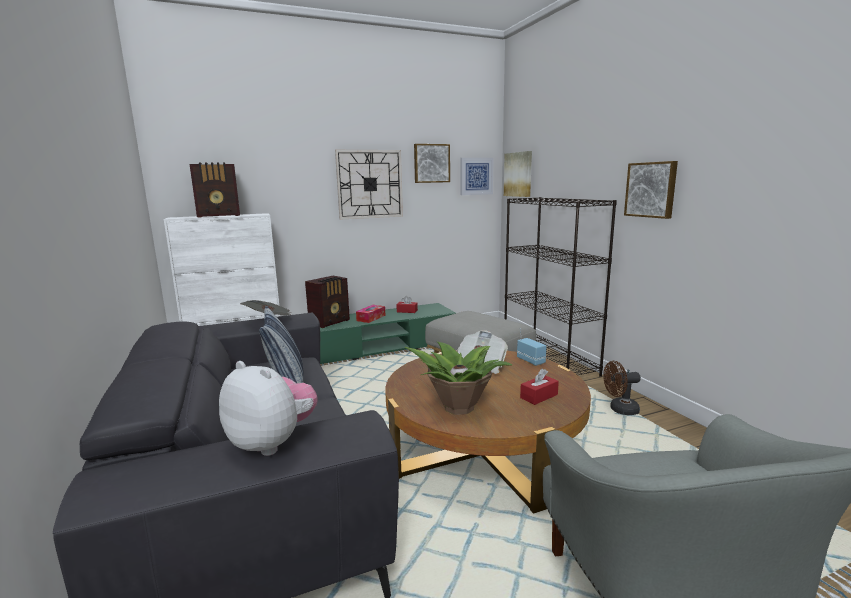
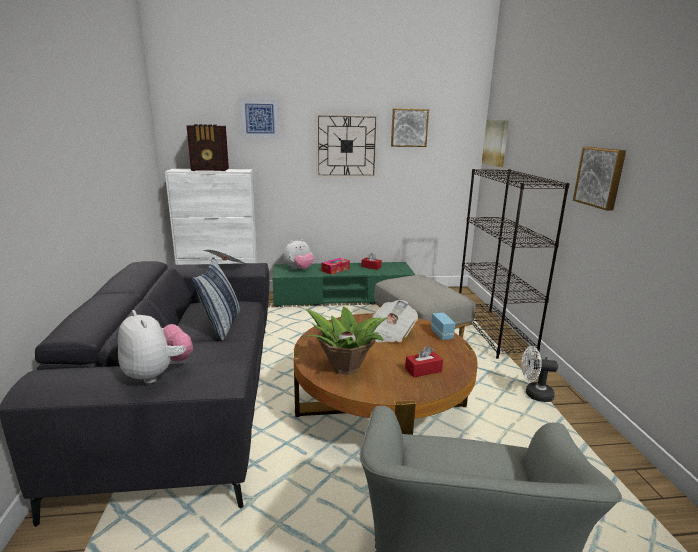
camera: 15 degrees right, 5 degrees up
radio [305,276,350,328] -> plush toy [284,239,314,270]
picture [460,158,494,195] -> picture moved to [239,98,280,139]
brown fan [603,361,641,415] -> white fan [521,346,558,402]

